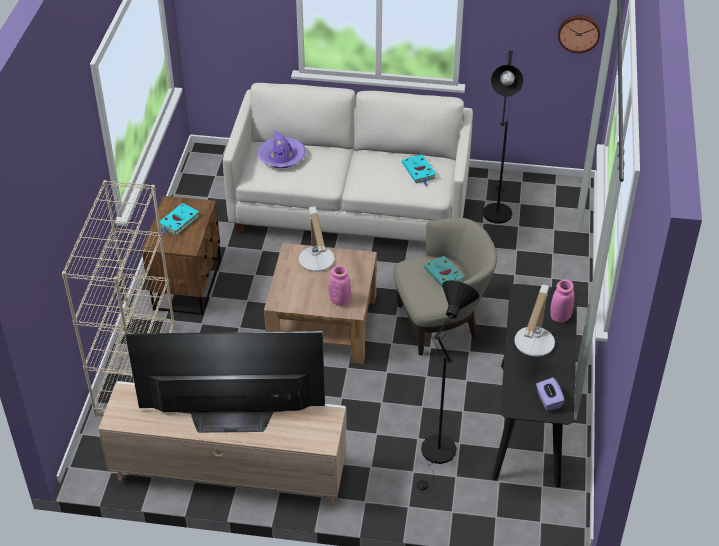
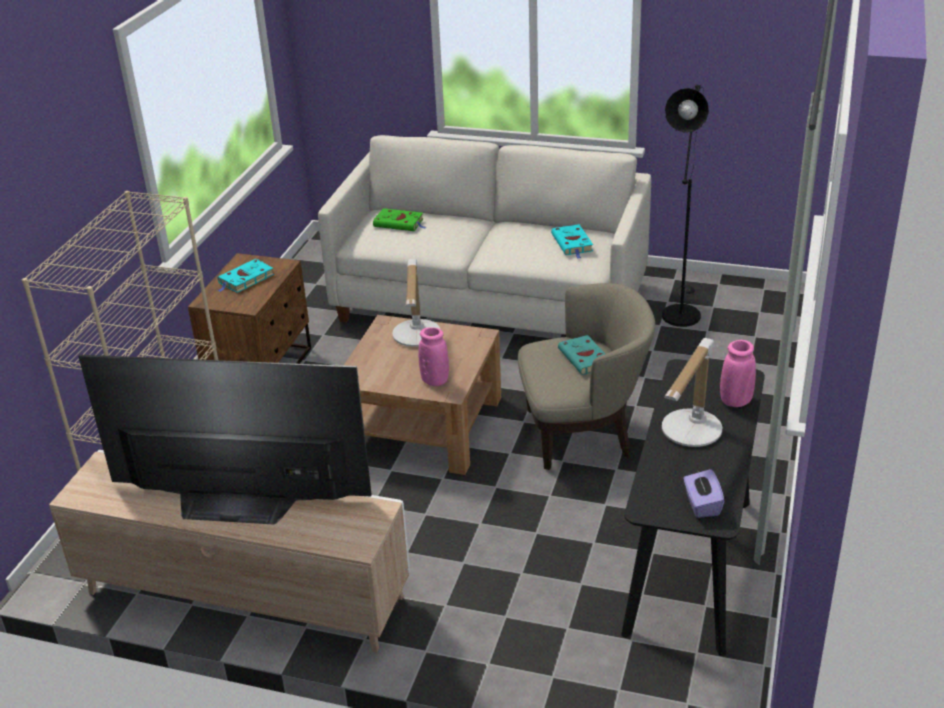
camera: 10 degrees right, 10 degrees down
purple hat [257,130,306,168] -> green book [373,208,426,231]
black floor lamp [417,280,479,494] -> none
wall clock [558,15,600,53] -> none

